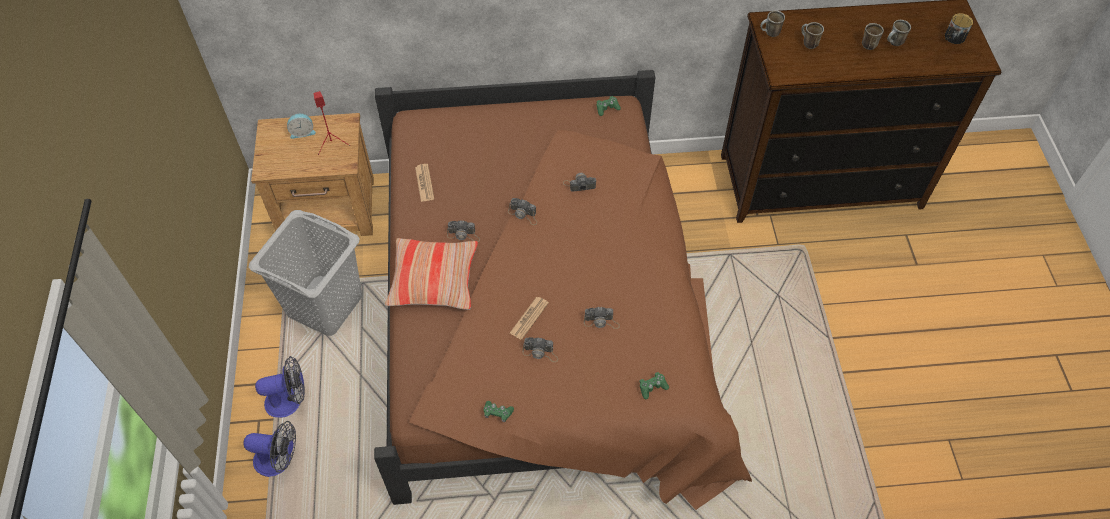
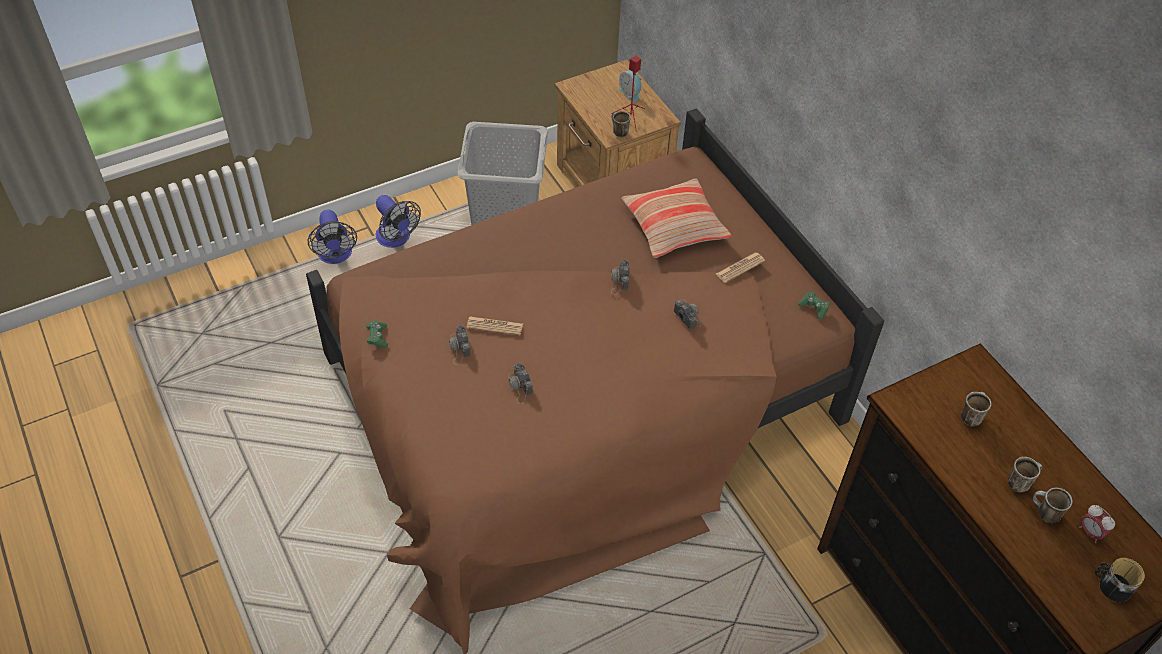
camera: 65 degrees right, 5 degrees down
pillow [385,238,478,310] -> pillow moved to [622,178,732,258]
newspaper [415,164,434,202] -> newspaper moved to [716,253,765,283]
camera [447,220,480,242] -> none
green game controller [639,372,669,399] -> none
mug [760,10,785,37] -> mug moved to [611,111,630,137]
none -> alarm clock [1079,505,1115,543]

